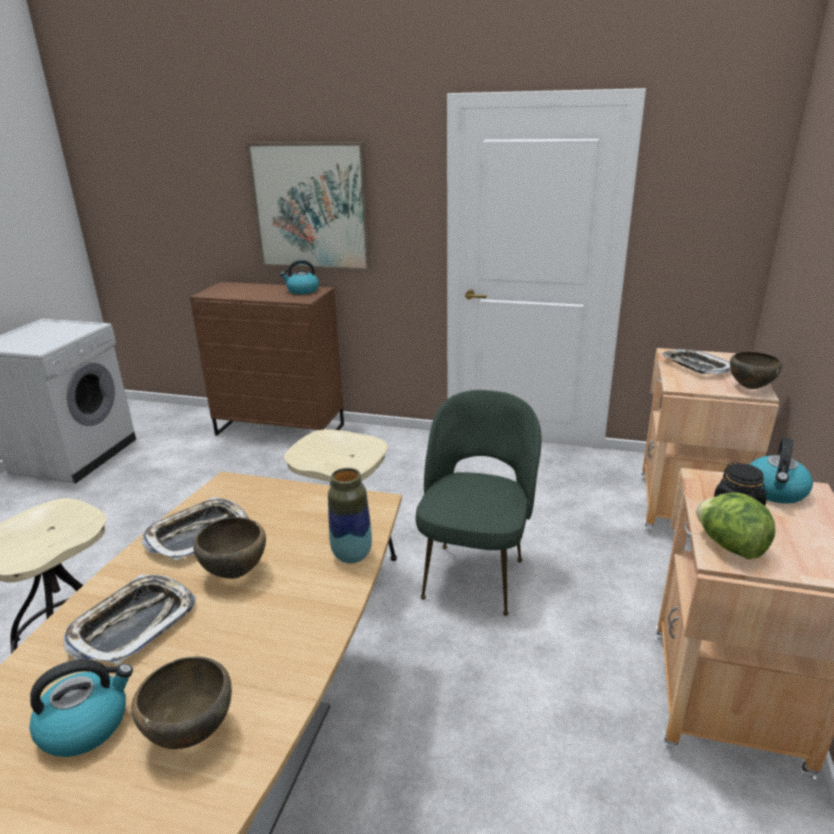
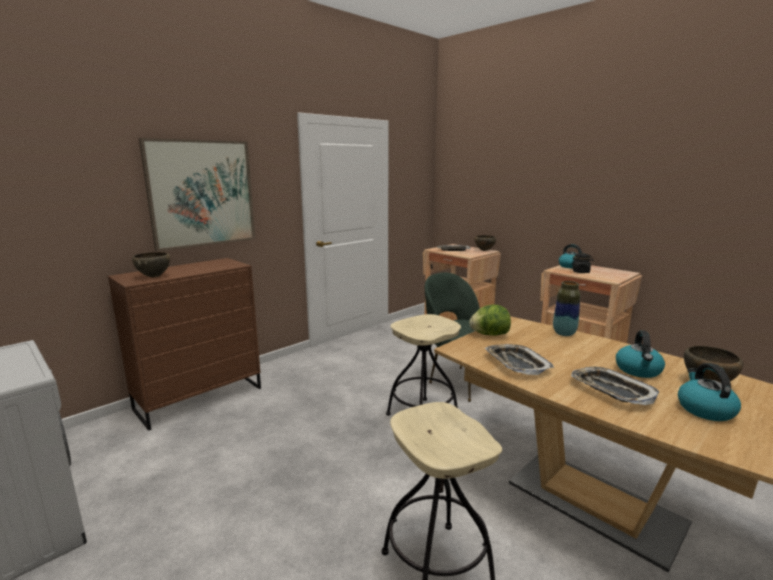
camera: 60 degrees left, 10 degrees down
brown bowl [193,517,266,579] -> brown bowl moved to [132,252,170,278]
kettle [280,260,319,294] -> kettle moved to [616,330,665,378]
lettuce [696,493,776,559] -> lettuce moved to [469,305,511,336]

